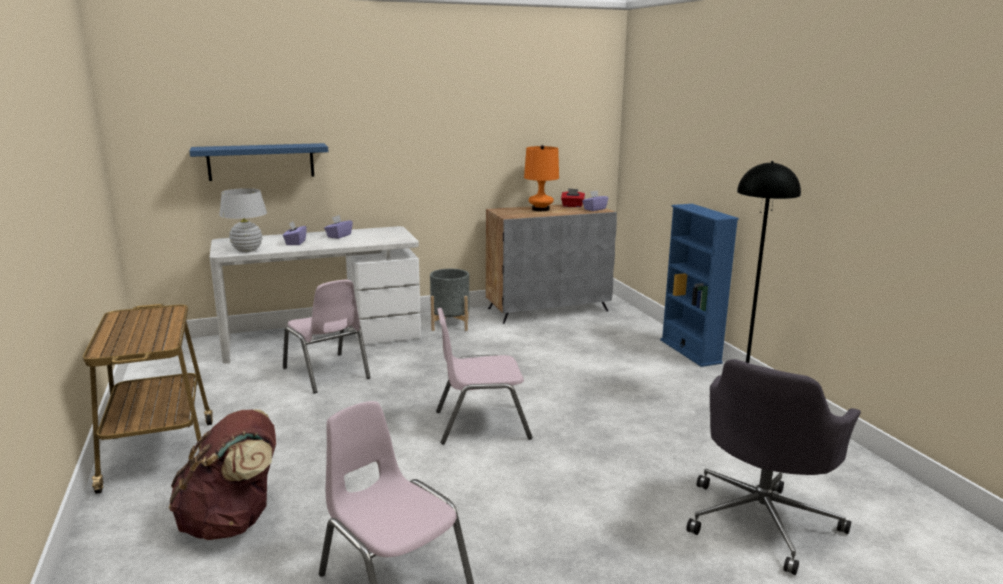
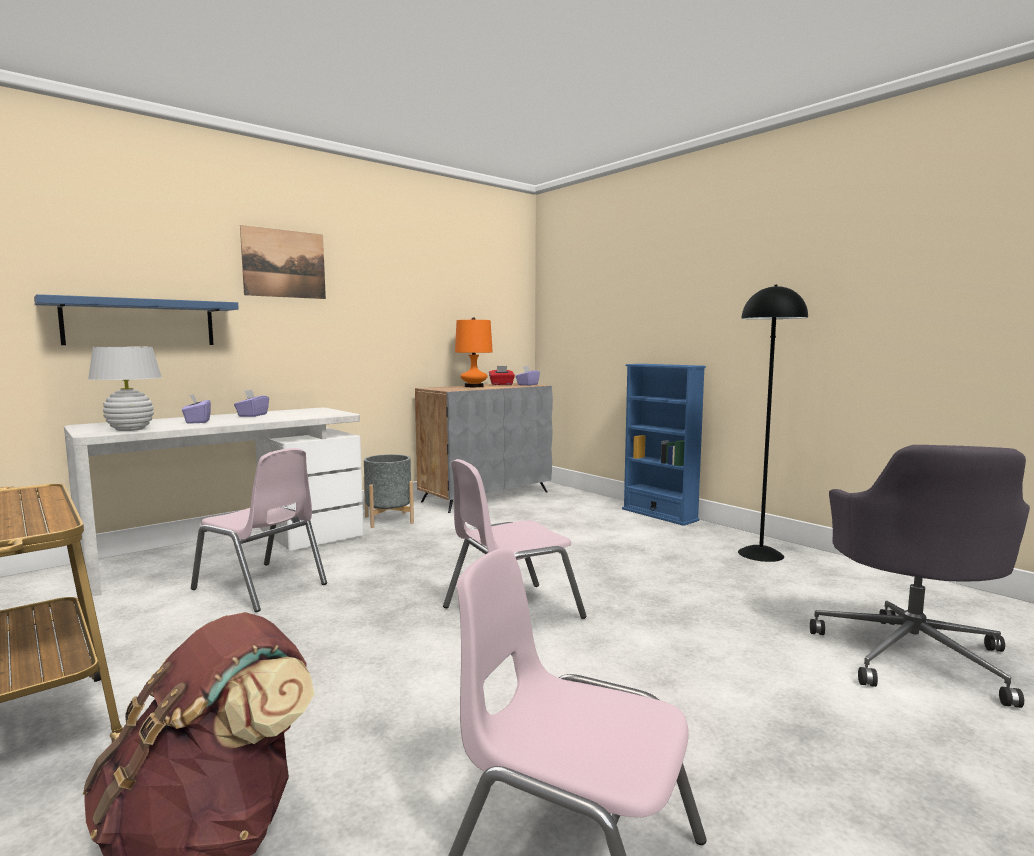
camera: 20 degrees left, 10 degrees down
none -> picture [240,225,326,299]

